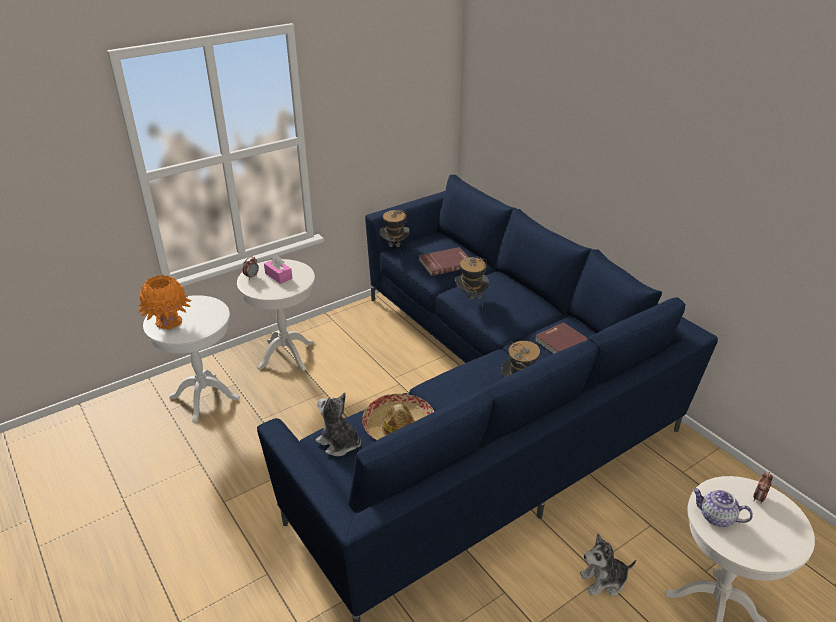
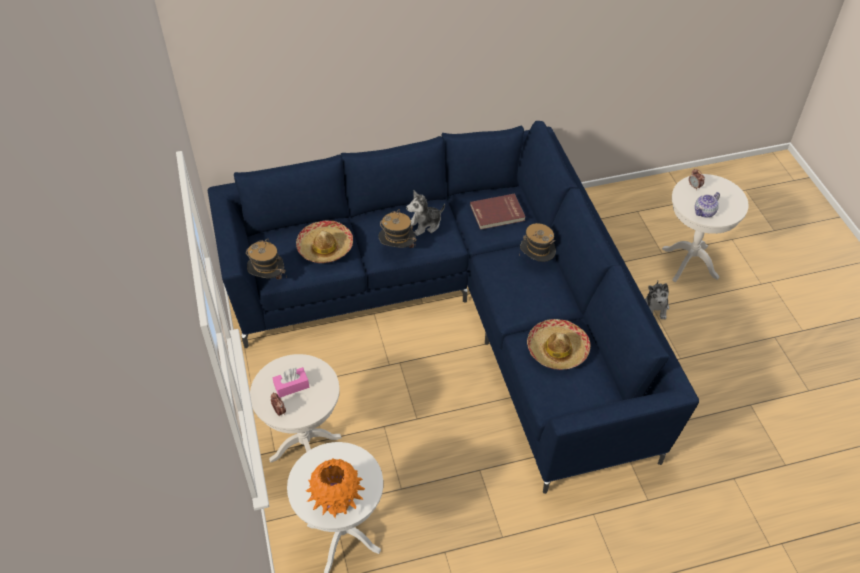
camera: 70 degrees left, 15 degrees up
plush toy [316,393,361,456] -> plush toy moved to [406,191,445,236]
red book [419,247,468,276] -> hat [296,221,353,263]

